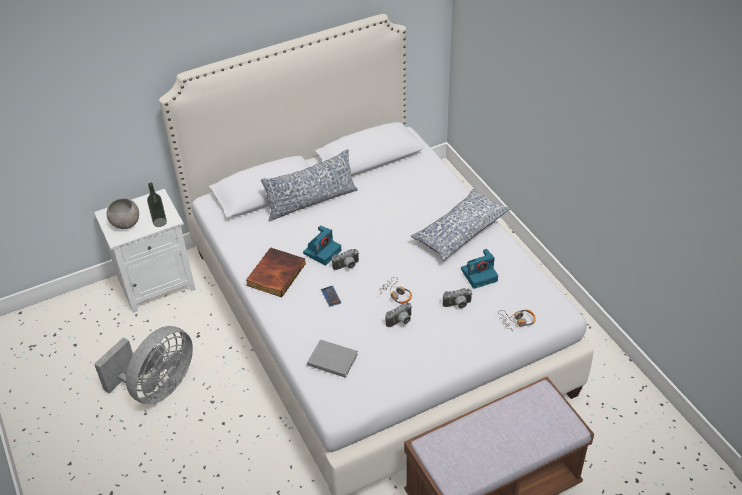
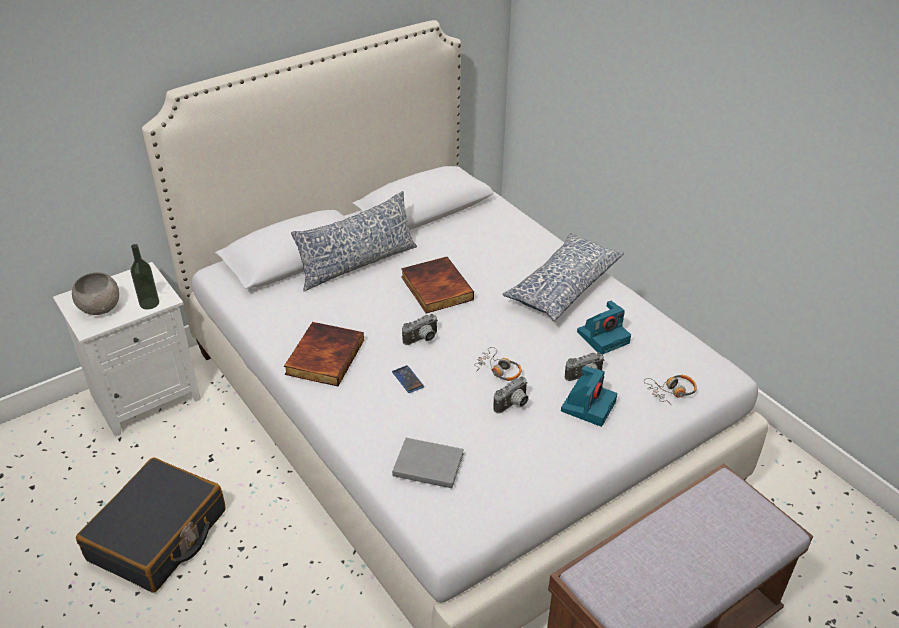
camera: 10 degrees left, 5 degrees down
grey fan [94,326,193,405] -> black suitcase [76,457,226,593]
camera [303,225,341,266] -> camera moved to [561,366,617,427]
none -> book [401,257,474,313]

